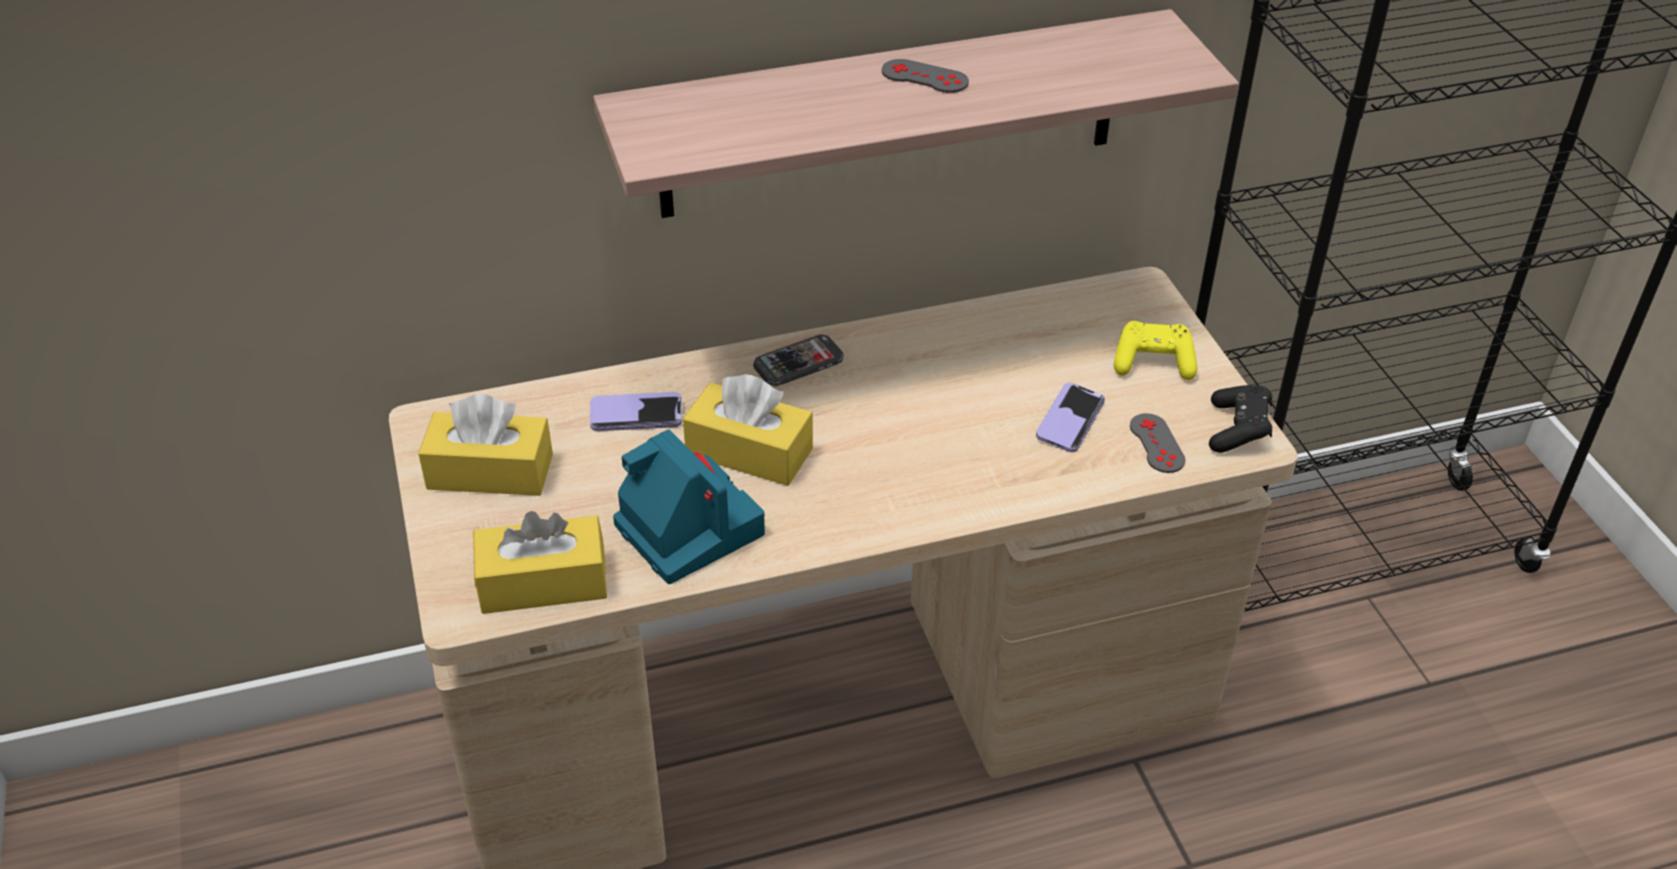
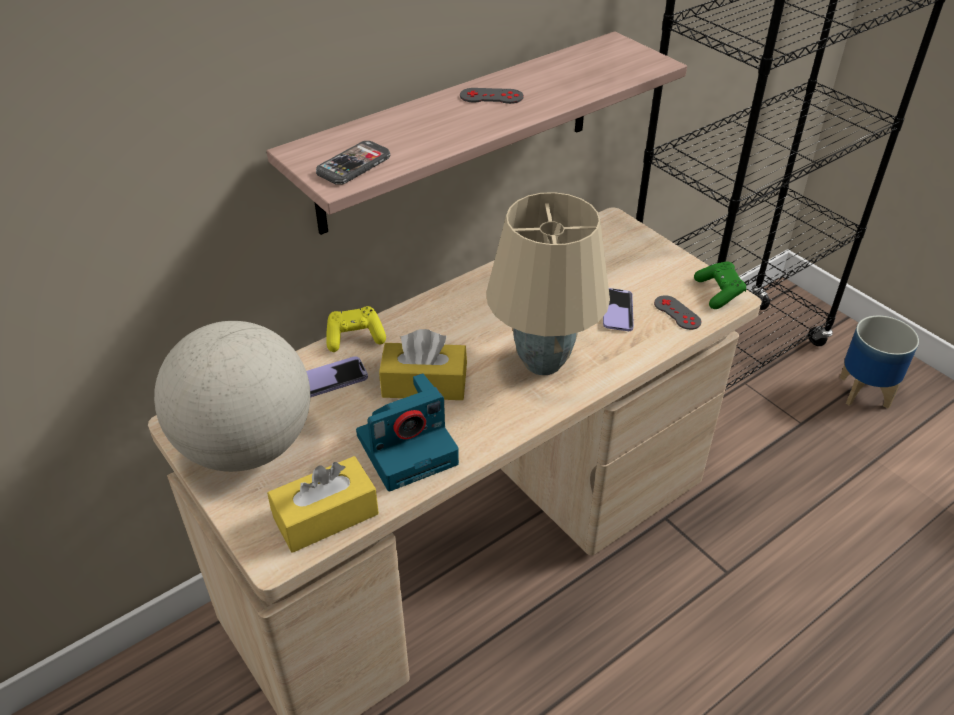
camera: 20 degrees left, 0 degrees up
yellow tissue box [418,394,553,496] -> globe [154,321,310,472]
camera [613,429,765,584] -> camera turned 120 degrees clockwise [356,373,459,491]
phone [753,334,844,386] -> phone moved to [316,141,390,185]
yellow game controller [1114,321,1197,380] -> yellow game controller moved to [326,306,386,352]
black game controller [1209,385,1272,453] -> green game controller [694,262,746,309]
none -> beige table lamp [486,192,610,375]
none -> planter [839,316,919,409]

